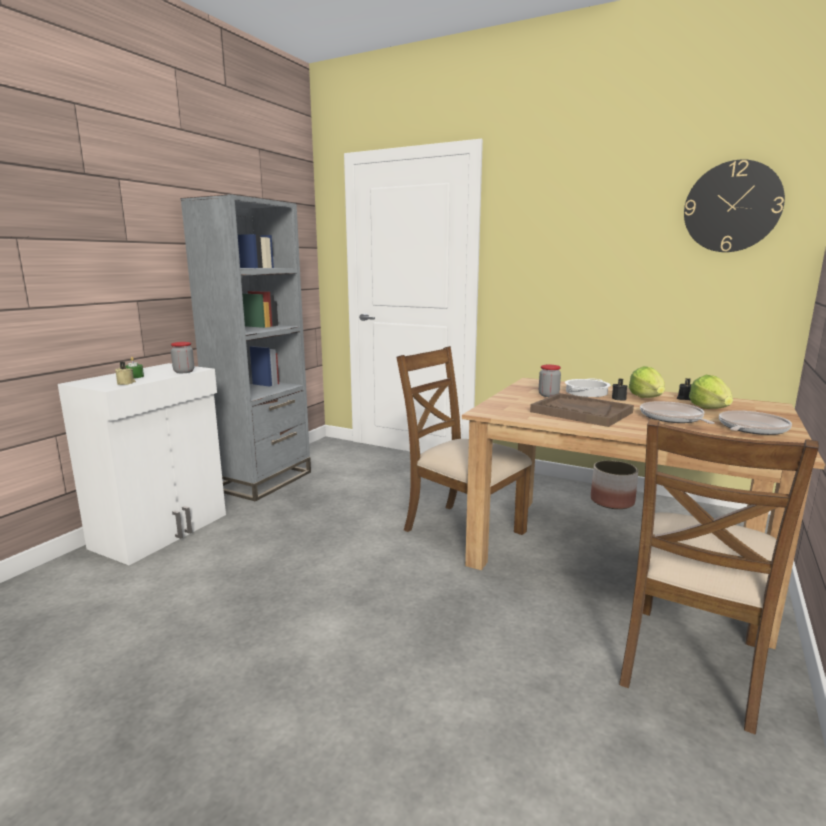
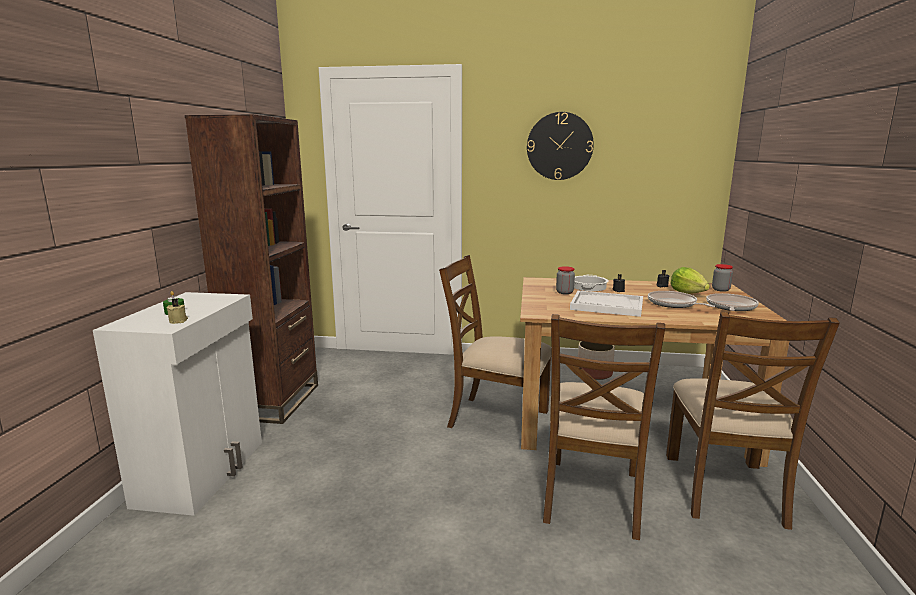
camera: 20 degrees left, 0 degrees up
jar [171,342,194,373] -> jar moved to [712,264,733,292]
grey bookcase [180,194,311,502] -> brown bookcase [185,114,318,424]
brown tray [530,393,634,427] -> white tray [570,291,643,317]
lettuce [629,366,665,398] -> none
wall clock [684,159,785,252] -> wall clock moved to [527,112,594,180]
none -> brown chair [543,314,665,540]

